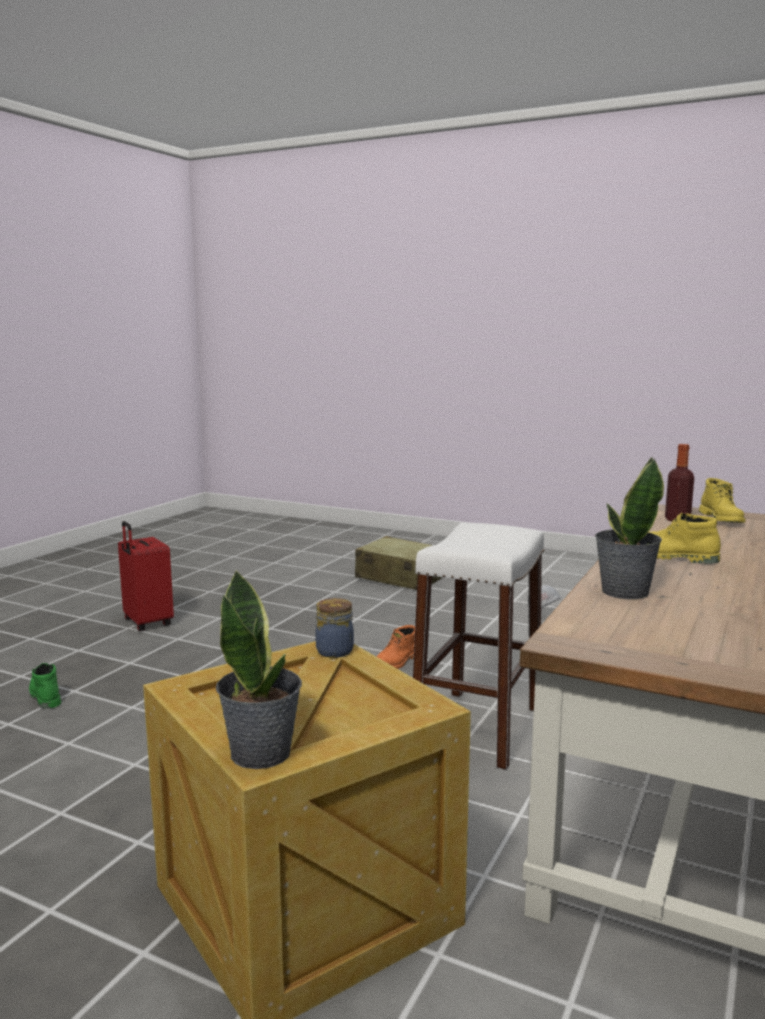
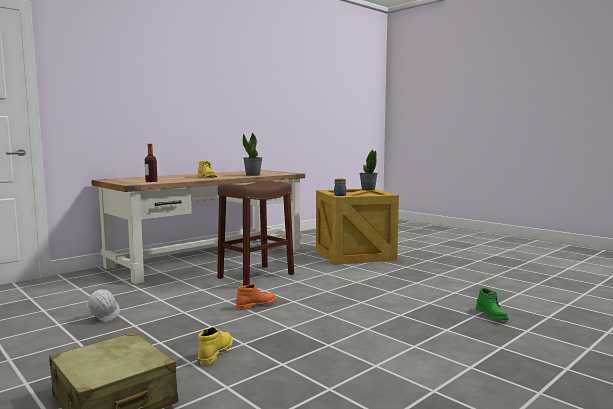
camera: 160 degrees left, 5 degrees down
red suitcase [118,521,174,631] -> none
white stool [413,523,545,770] -> brown stool [217,181,294,286]
yellow boot [699,478,746,523] -> yellow boot moved to [198,327,233,365]

